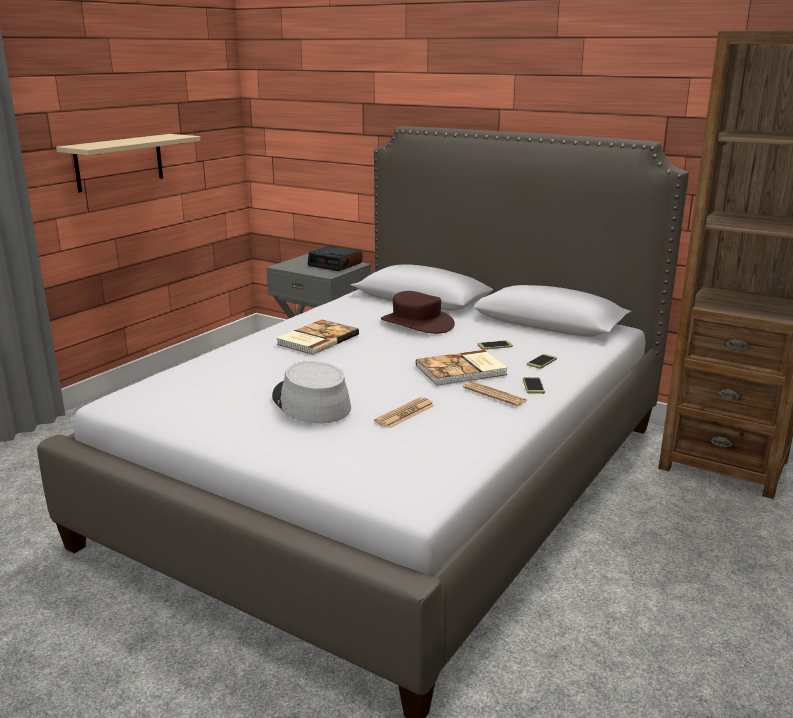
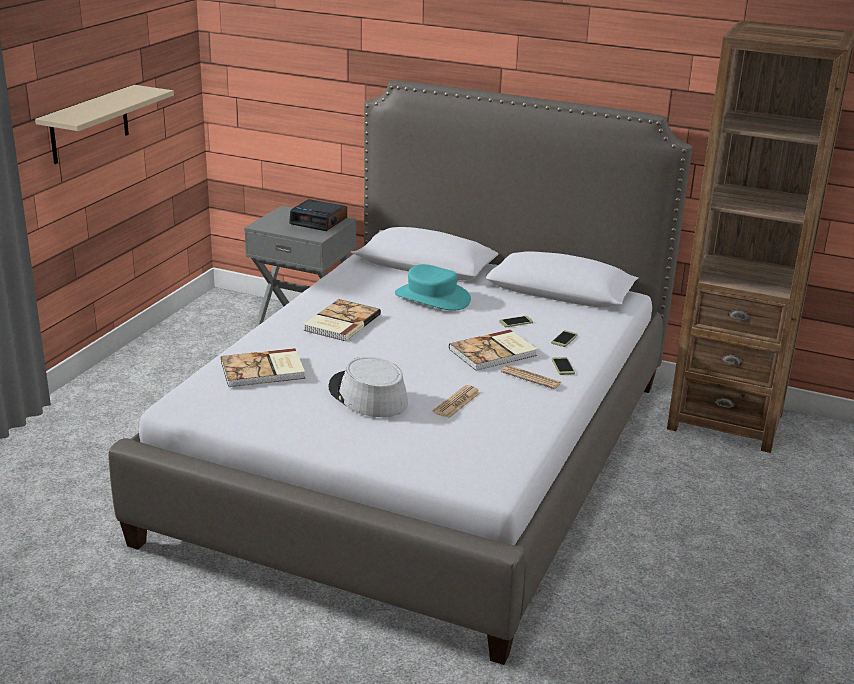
camera: 10 degrees left, 5 degrees up
brown hat [381,291,455,334] -> turquoise hat [395,264,471,311]
none -> book [221,348,305,387]

